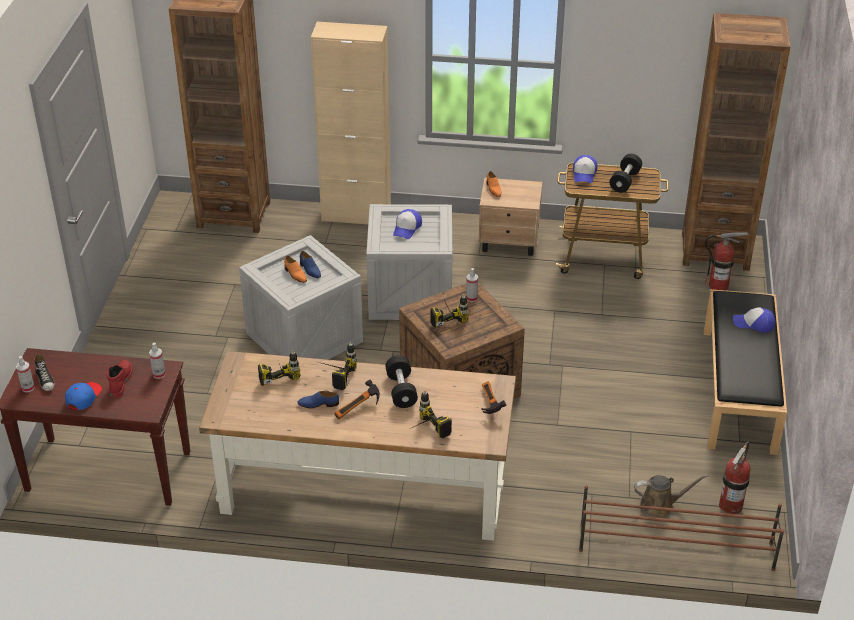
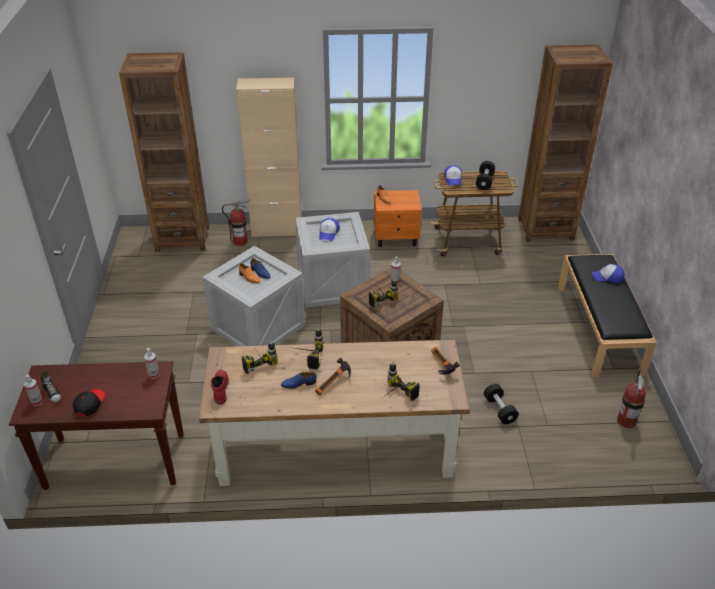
camera: 10 degrees left, 0 degrees up
blue cap [65,382,102,410] -> black cap [73,389,105,416]
red boot [107,360,132,398] -> red boot moved to [211,370,229,405]
black dumbbell [385,355,418,408] -> black dumbbell moved to [484,384,519,424]
beige nightstand [479,178,542,256] -> orange nightstand [374,190,422,247]
brown shoe rack [579,485,784,571] -> none
brown watering can [634,474,708,518] -> none
fire extinguisher [705,232,748,290] -> fire extinguisher moved to [222,200,250,246]

